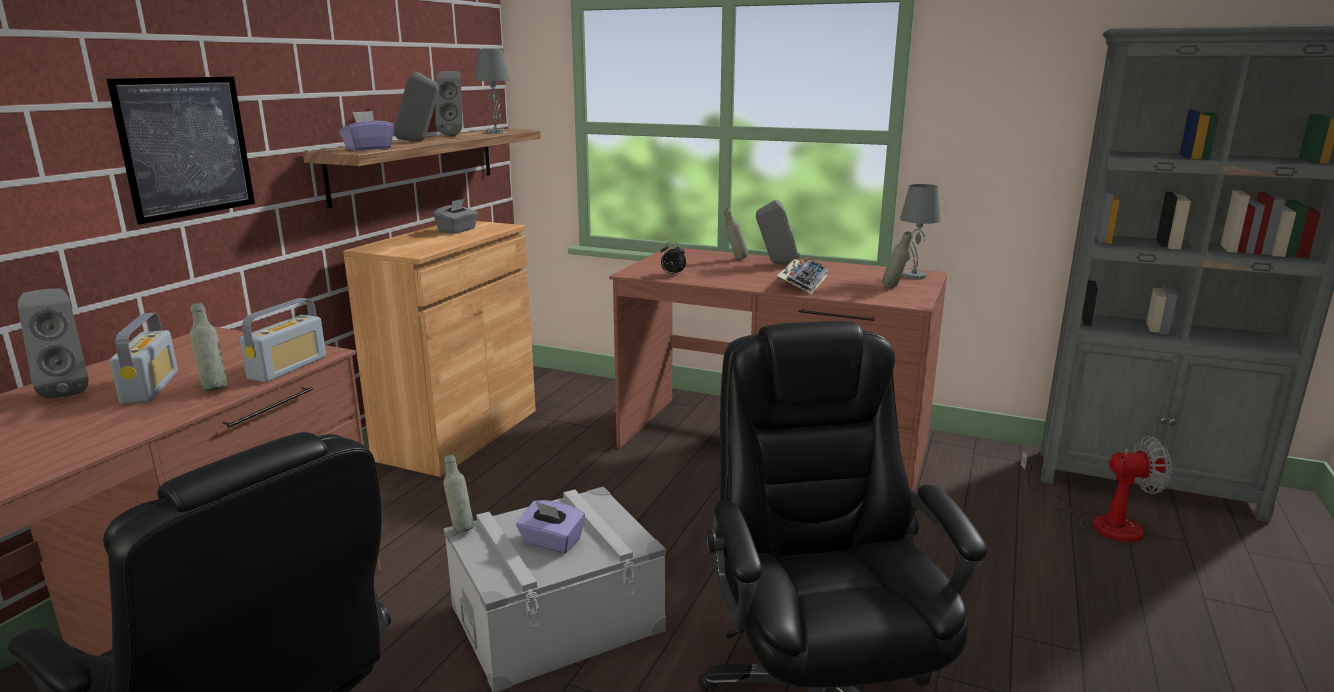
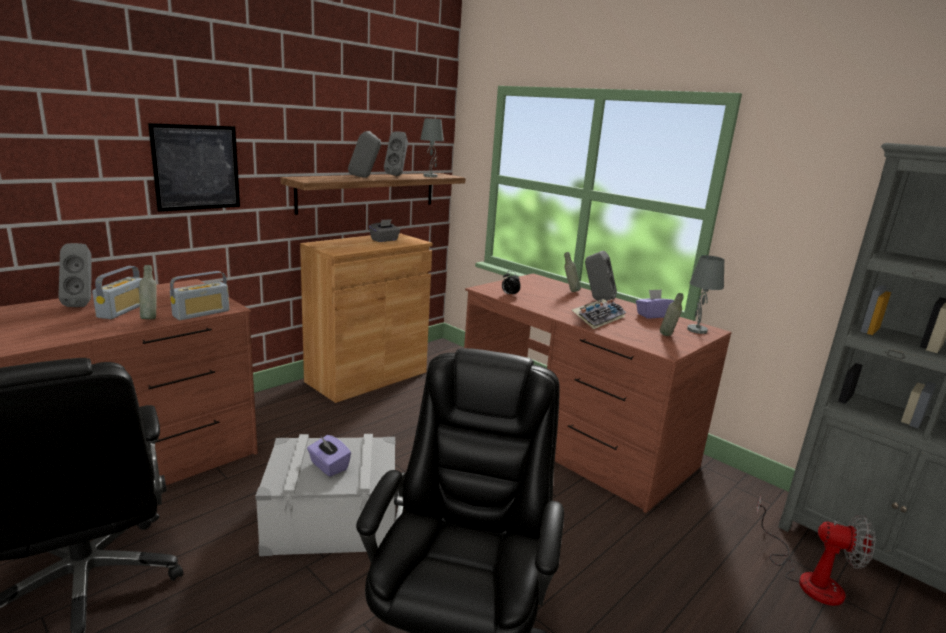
camera: 20 degrees right, 0 degrees up
purple tissue box [339,111,394,151] -> purple tissue box moved to [636,289,674,319]
grey bottle [443,454,474,533] -> none

